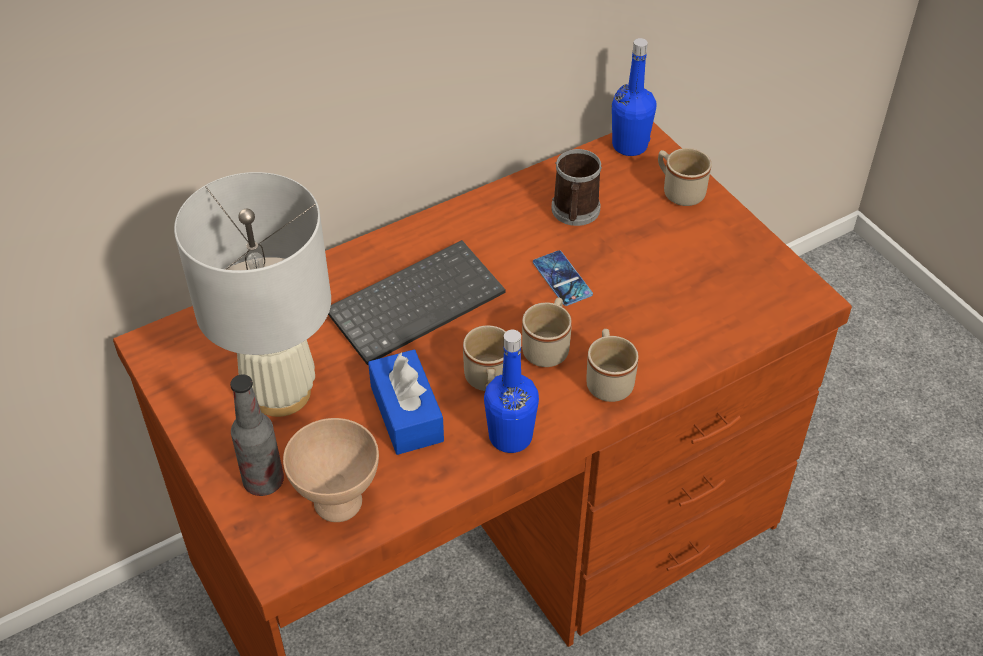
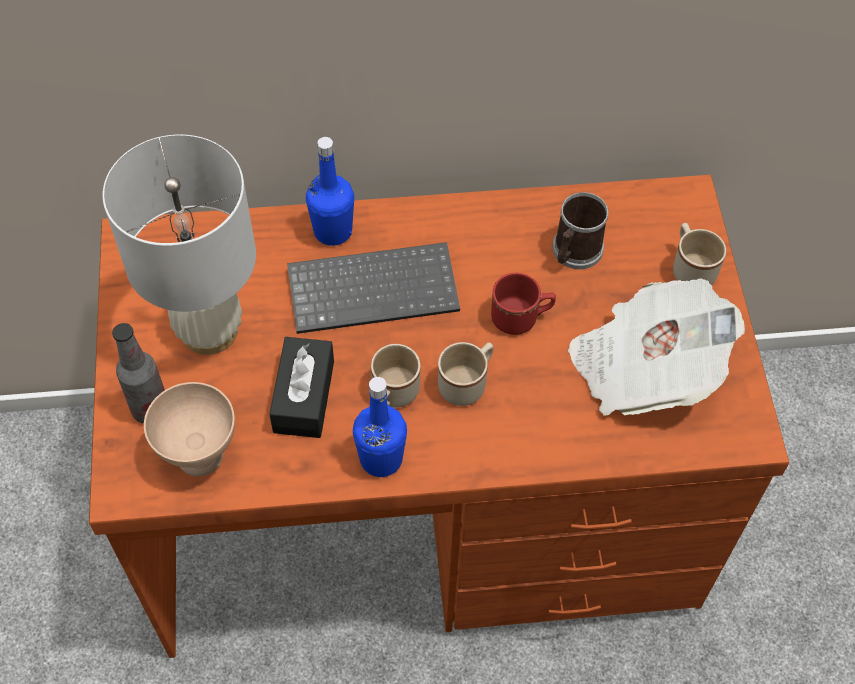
camera: 25 degrees right, 10 degrees up
blue tissue box [368,350,444,455] -> black tissue box [269,337,334,438]
phone [533,250,593,306] -> red mug [491,273,556,335]
beige mug [586,329,639,402] -> none
blue bottle [612,38,656,156] -> blue bottle moved to [306,137,354,246]
none -> newspaper [568,279,745,416]

